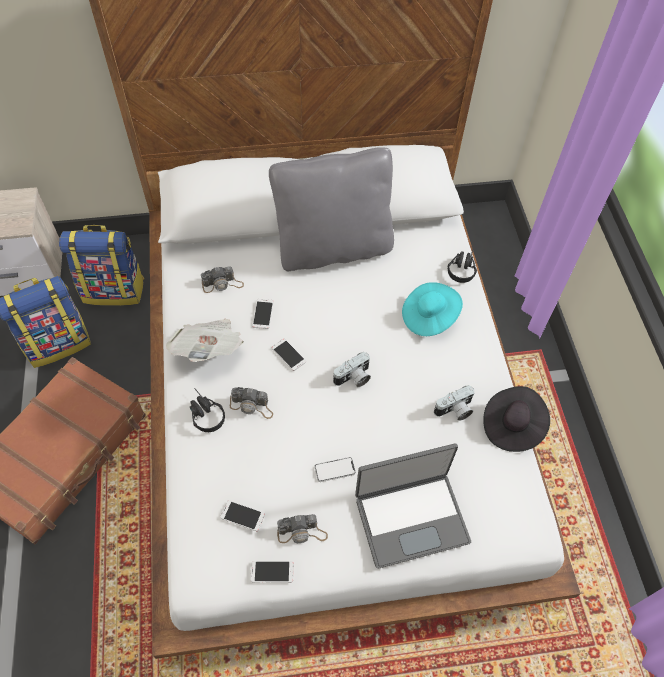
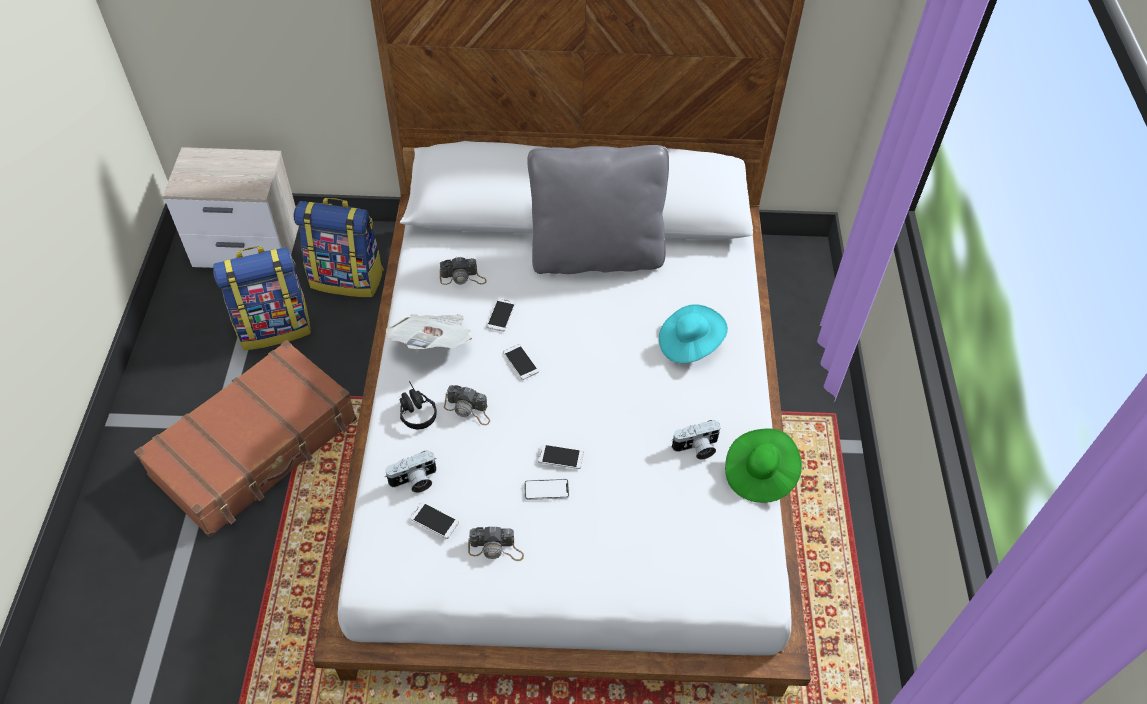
camera: 10 degrees right, 5 degrees down
phone [250,561,294,583] -> phone moved to [538,444,584,469]
camera [333,352,371,387] -> camera moved to [385,450,437,493]
laptop [355,443,471,568] -> none
black headphones [448,249,477,283] -> none
black hat [483,386,550,452] -> green hat [725,428,802,503]

